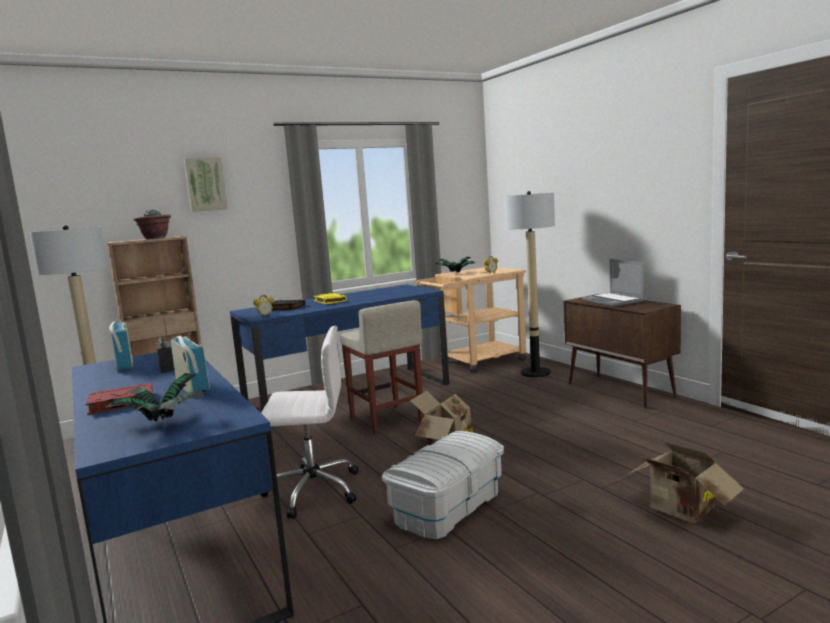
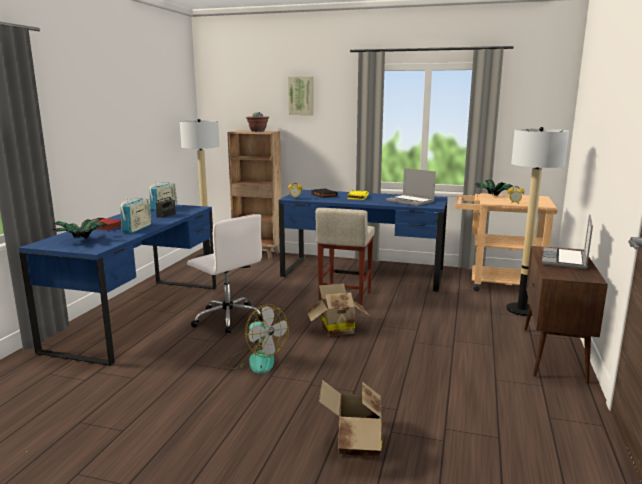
camera: 45 degrees right, 5 degrees up
white storage box [382,431,504,539] -> fan [226,304,289,374]
none -> laptop [386,168,436,206]

